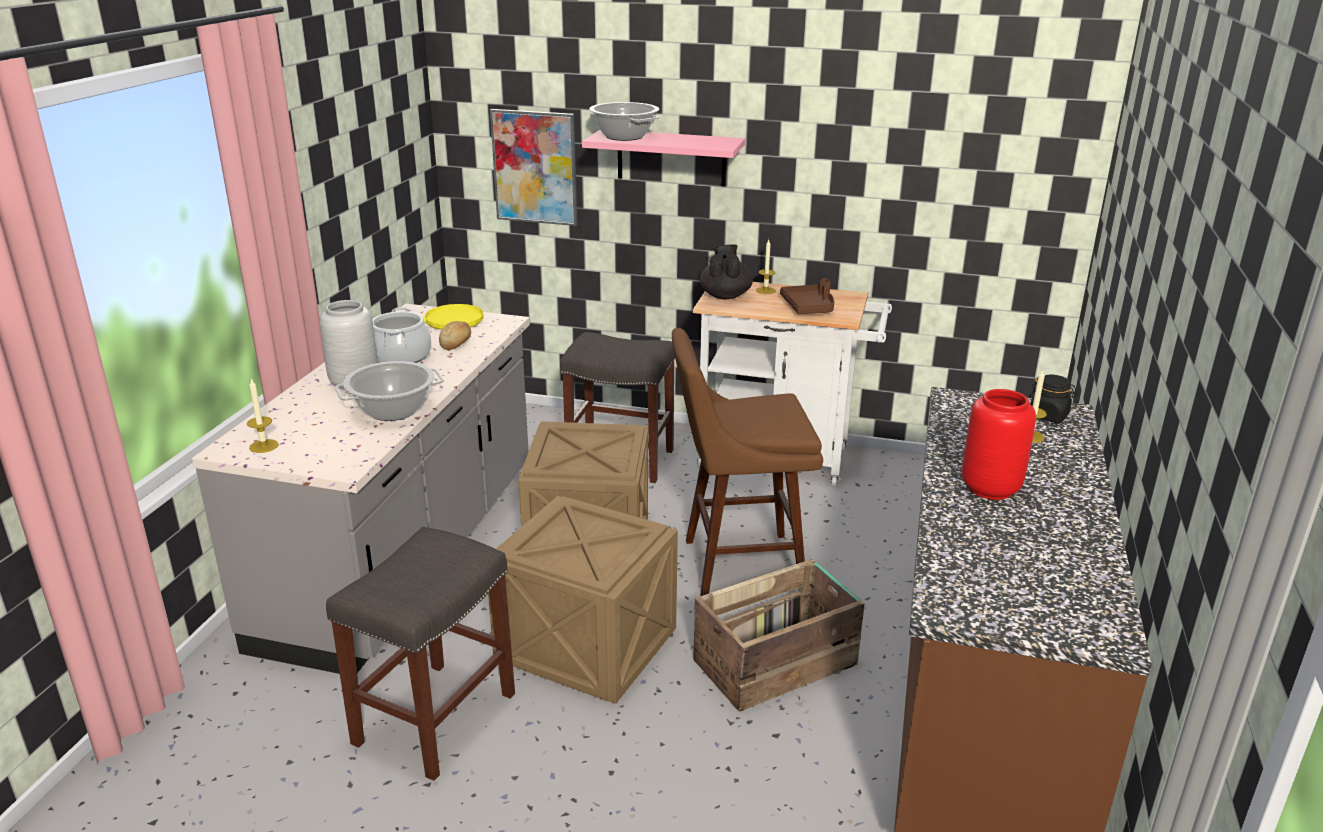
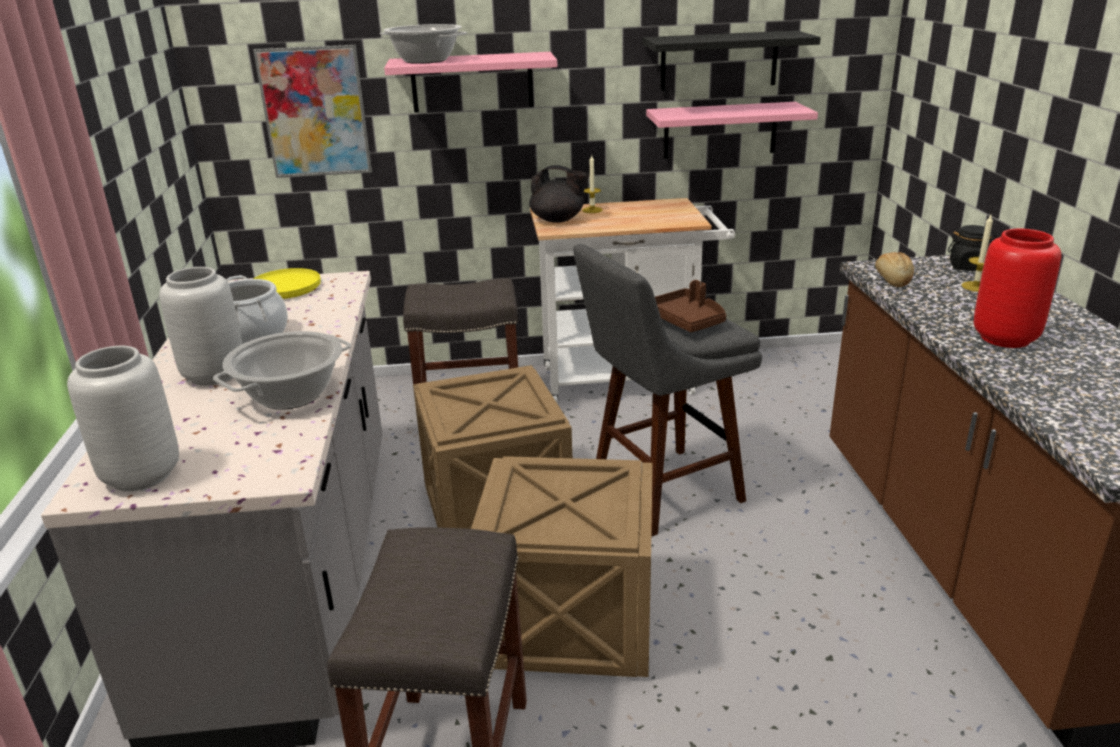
camera: 20 degrees left, 0 degrees up
candle [247,378,279,453] -> grey vase [67,346,179,491]
bread [439,321,471,350] -> bread moved to [875,252,914,287]
brown stool [672,328,823,596] -> grey stool [573,244,762,536]
crate [693,559,865,712] -> none
black teapot [700,245,753,299] -> black teapot turned 120 degrees clockwise [529,165,589,223]
brown tray [780,278,834,314] -> brown tray moved to [655,280,726,332]
none -> black shelf [642,30,821,91]
none -> pink shelf [646,102,818,159]

